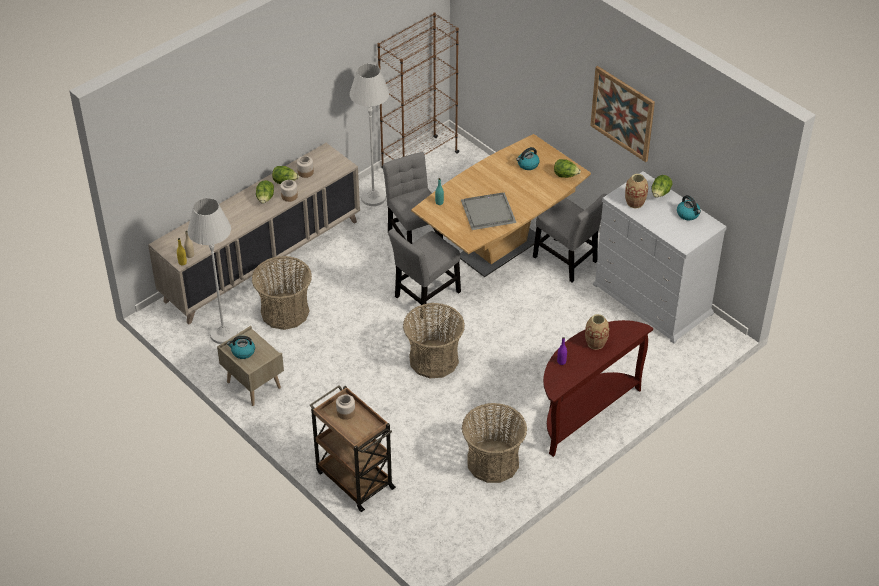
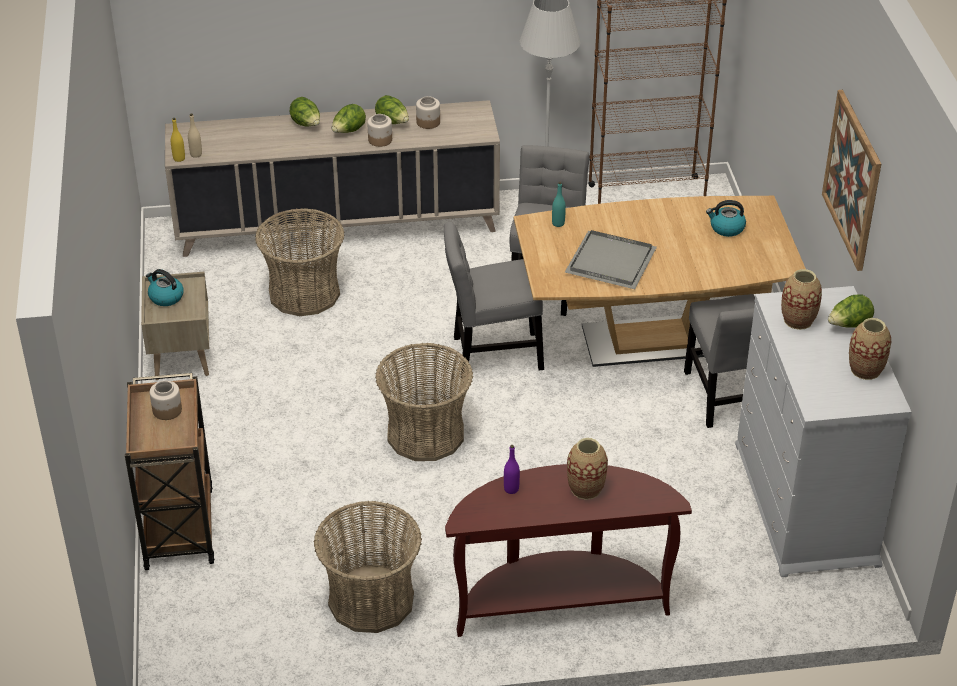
camera: 35 degrees right, 5 degrees down
white floor lamp [188,198,238,344] -> none
lettuce [554,159,581,178] -> lettuce moved to [290,97,320,126]
kettle [677,195,701,220] -> vase [849,318,891,380]

